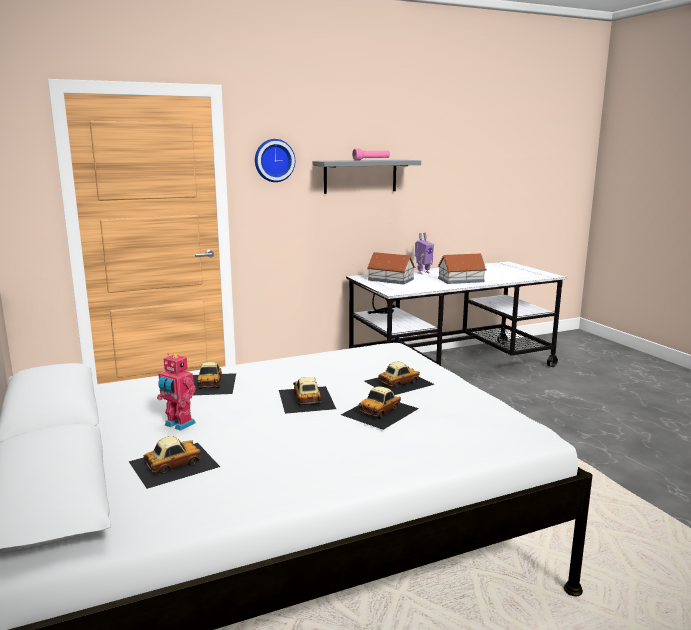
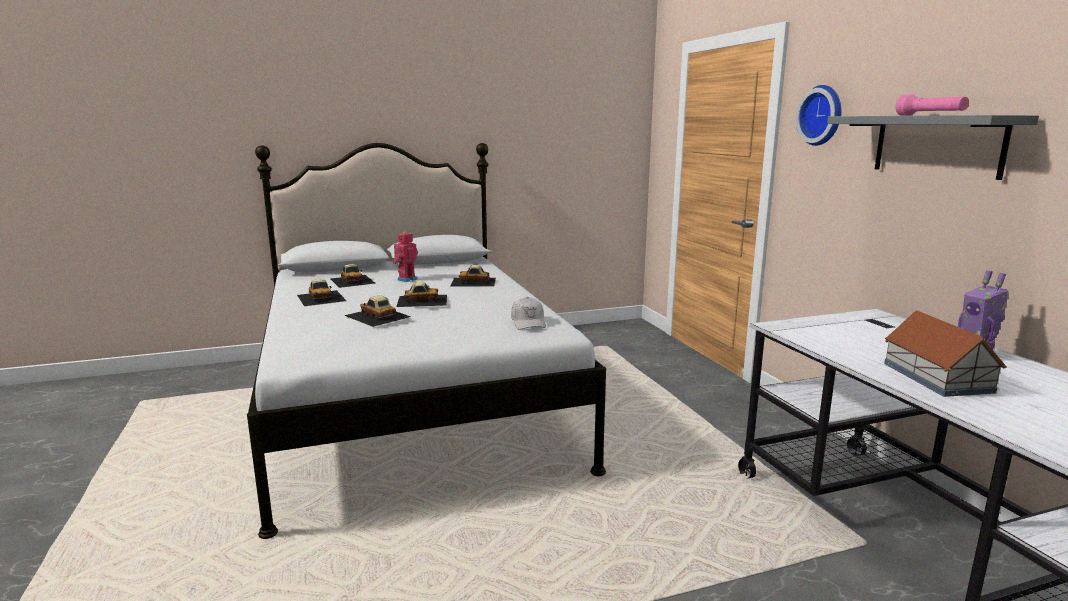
camera: 95 degrees right, 0 degrees up
toy car [364,362,435,395] -> toy car moved to [297,279,346,306]
toy house [367,252,415,285] -> none
none -> white cap [511,297,546,330]

